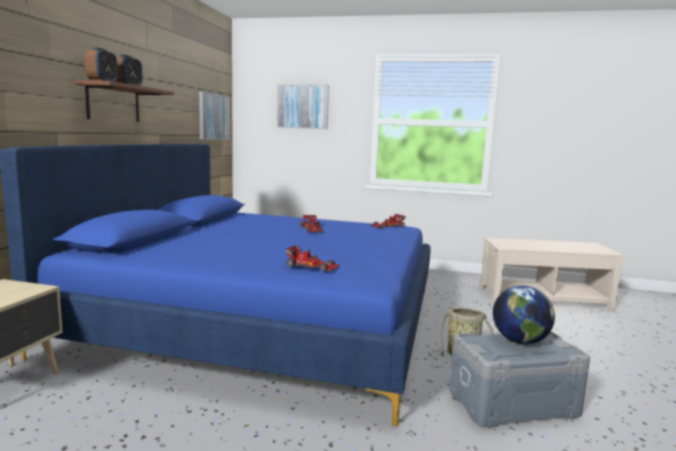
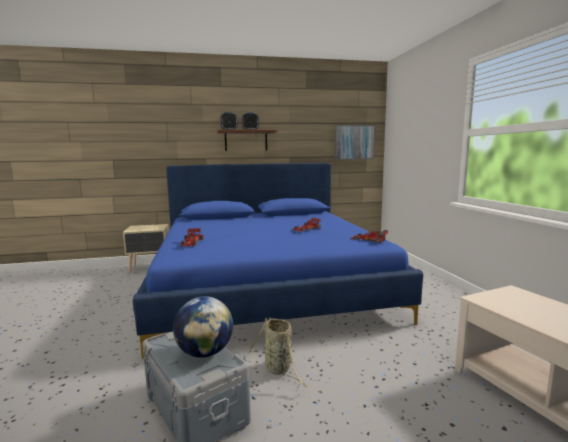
camera: 65 degrees right, 0 degrees up
picture [277,84,329,129] -> none

